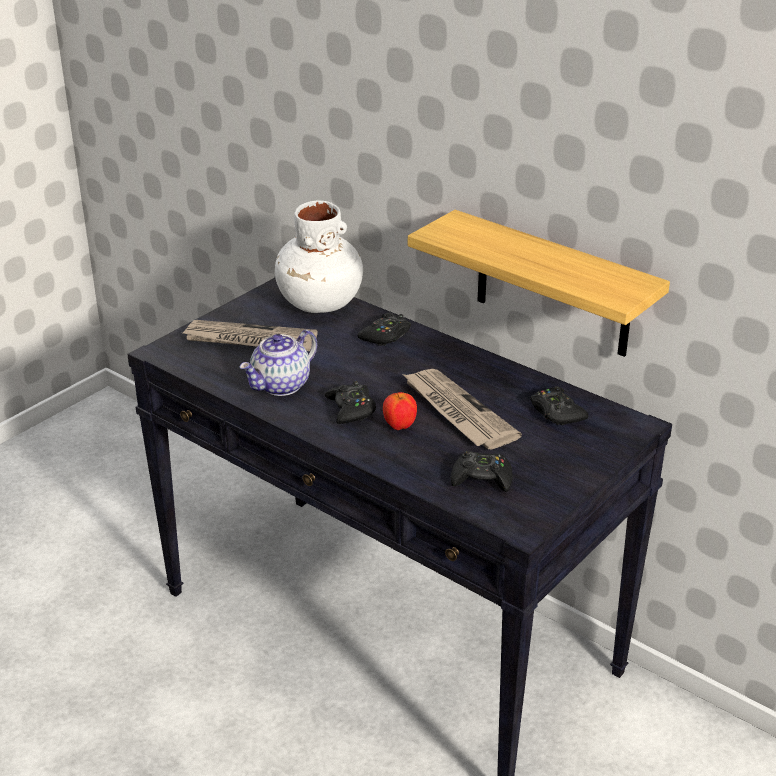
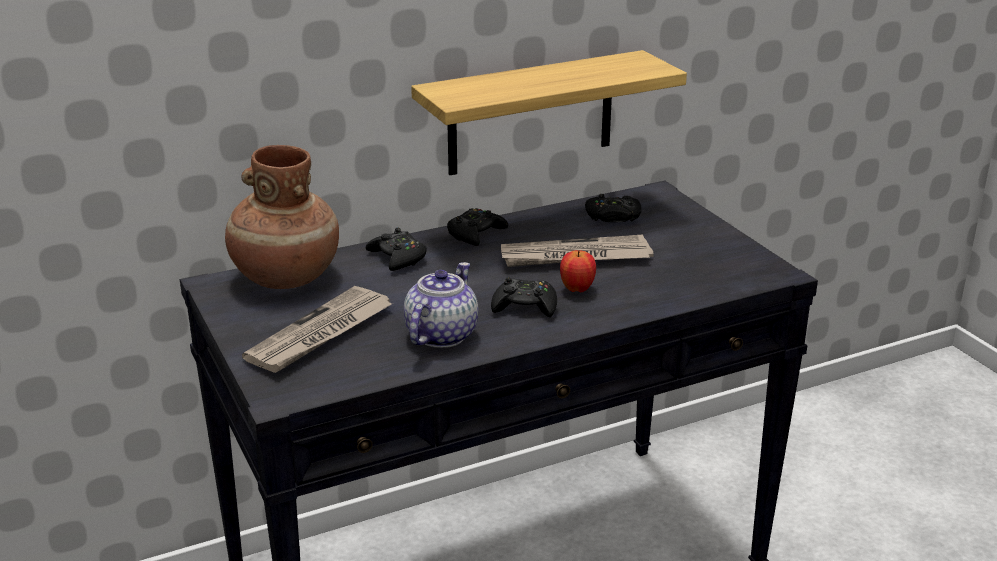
camera: 65 degrees left, 5 degrees down
teapot [239,330,317,396] -> teapot turned 135 degrees counterclockwise [404,262,478,348]
white vase [275,201,363,313] -> brown vase [225,145,339,289]
black game controller [451,451,513,492] -> black game controller moved to [447,208,508,246]

